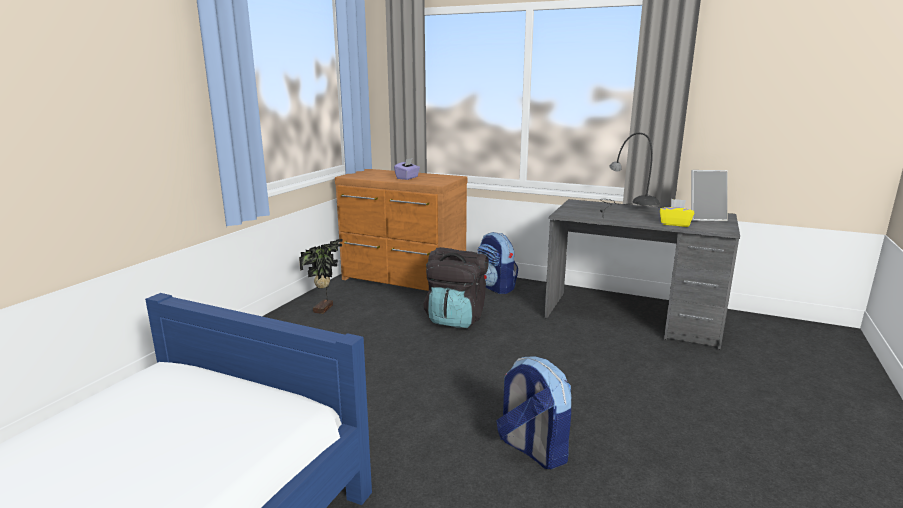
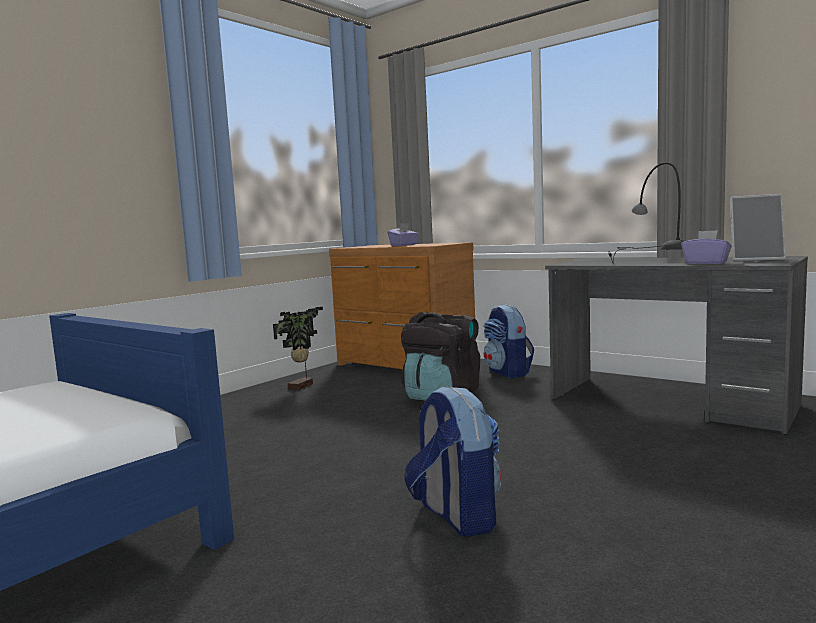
camera: 15 degrees right, 10 degrees down
yellow tissue box [660,199,695,227] -> purple tissue box [681,230,732,264]

